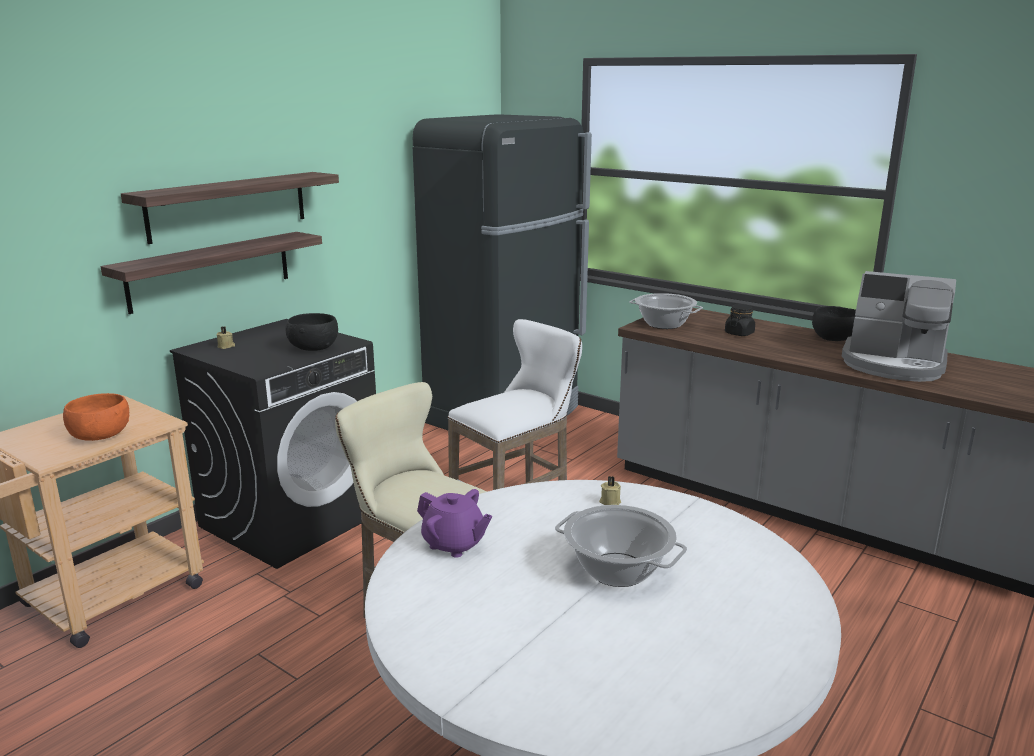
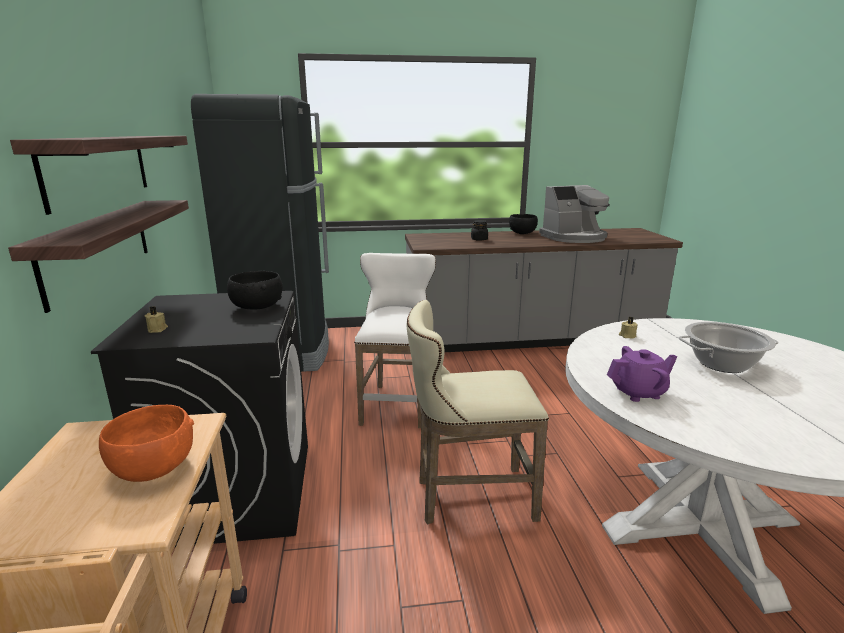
camera: 45 degrees left, 0 degrees up
cooking pot [629,293,703,329] -> none

